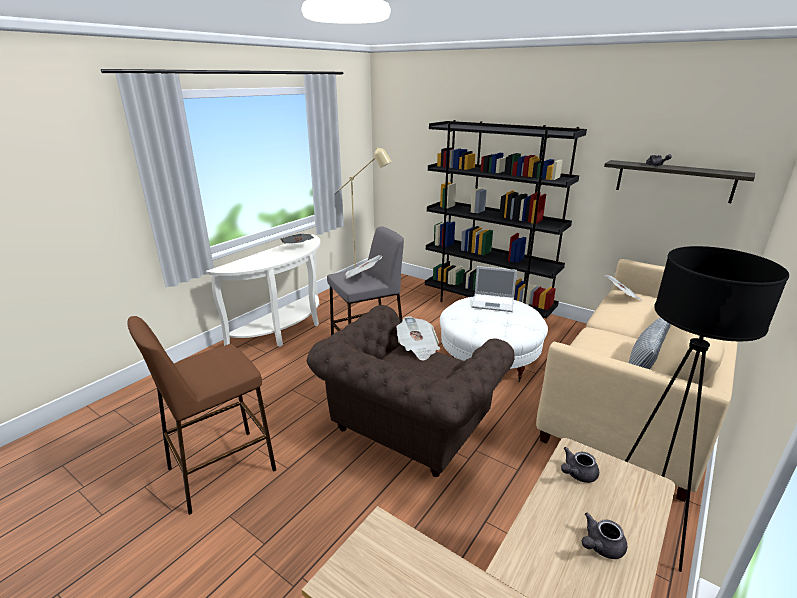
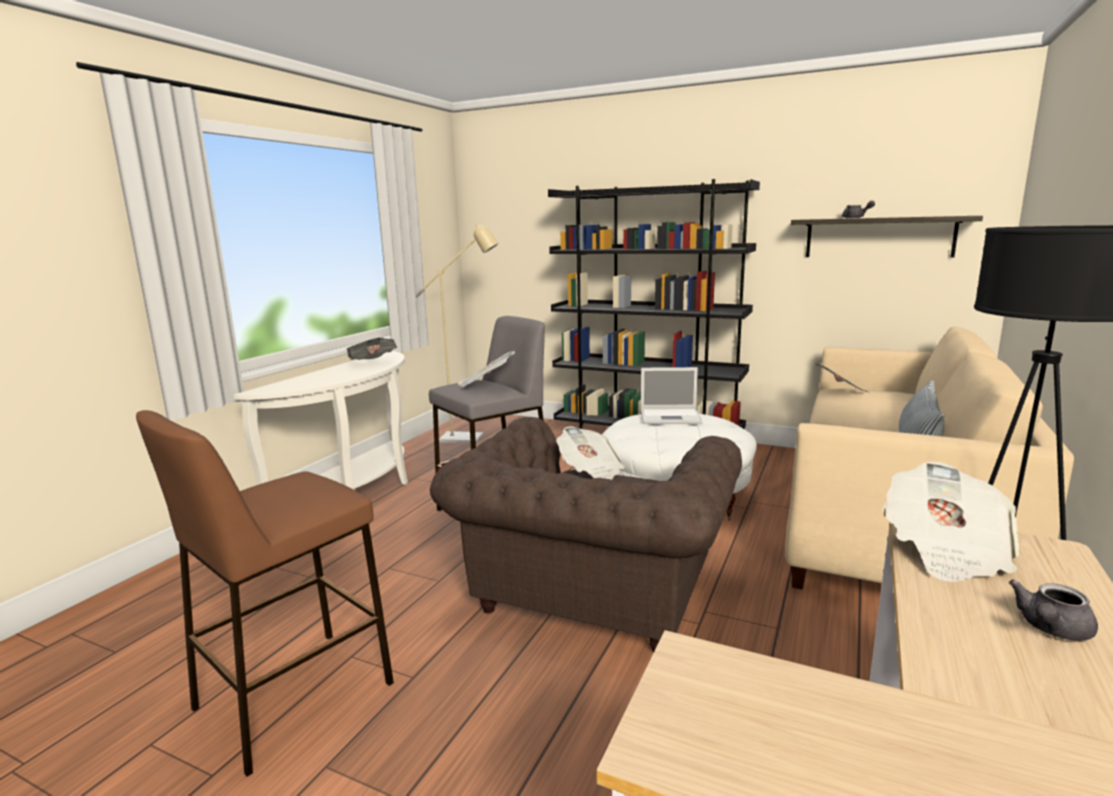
camera: 10 degrees left, 10 degrees down
grey teapot [561,447,599,483] -> newspaper [882,461,1019,582]

